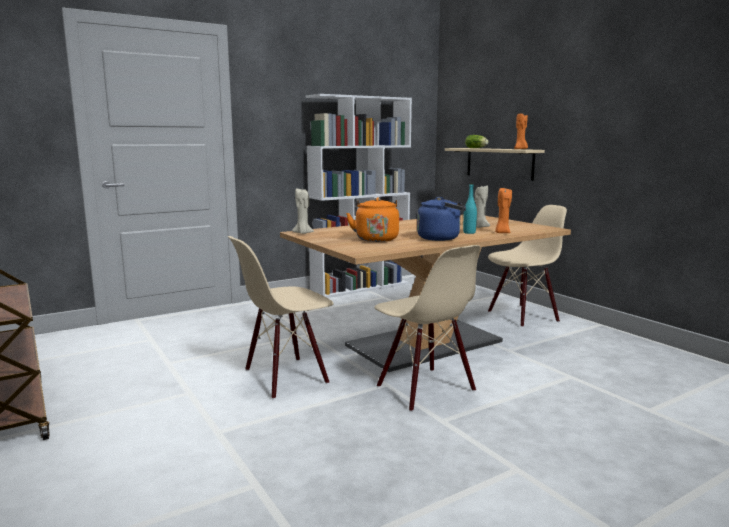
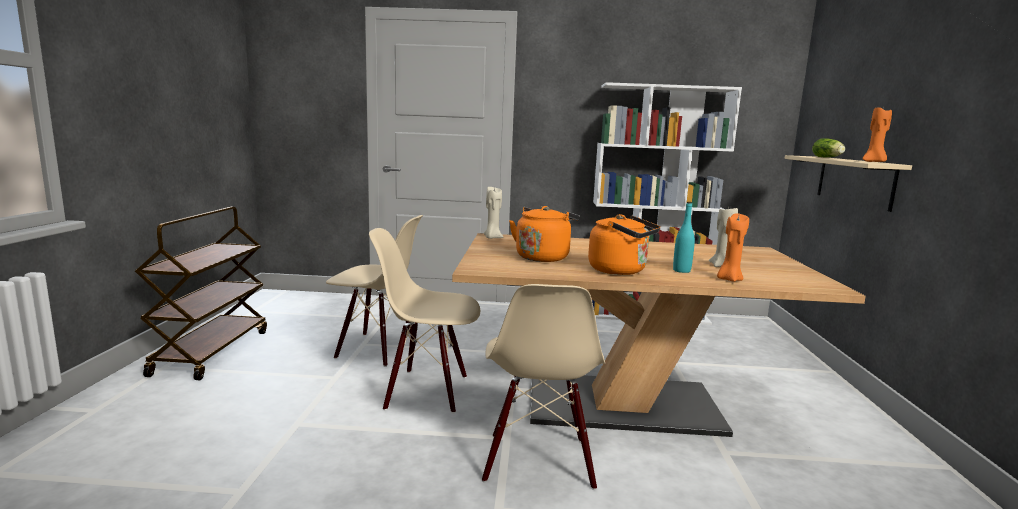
camera: 35 degrees right, 0 degrees up
blue kettle [417,197,466,241] -> orange kettle [588,214,660,275]
beige chair [488,205,567,327] -> beige chair moved to [326,215,423,367]

